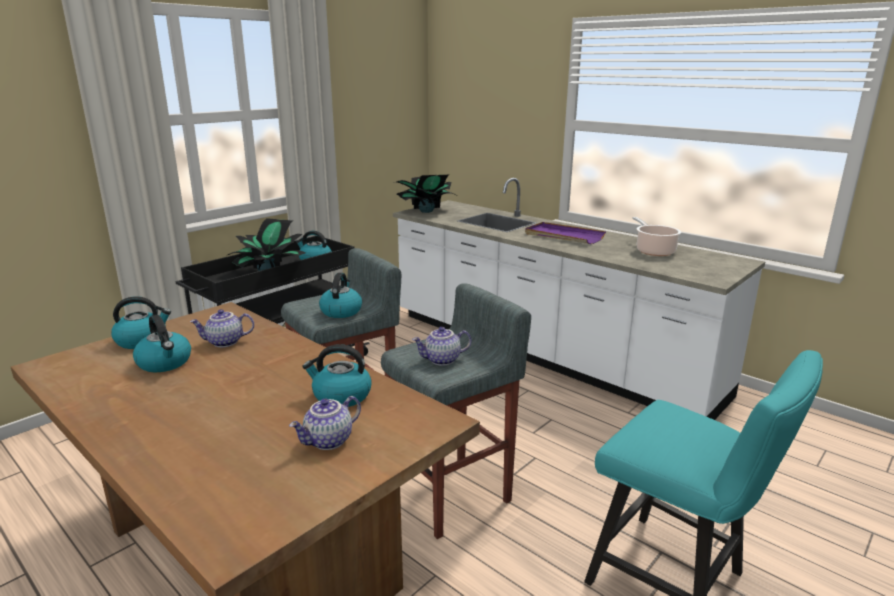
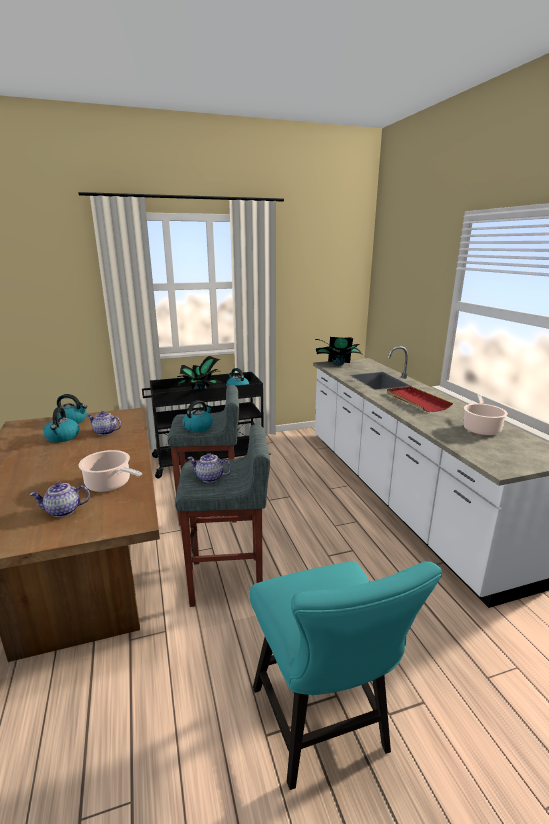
camera: 30 degrees right, 0 degrees up
kettle [303,344,372,407] -> cooking pot [79,450,142,492]
purple tray [525,222,606,244] -> red tray [387,386,453,412]

